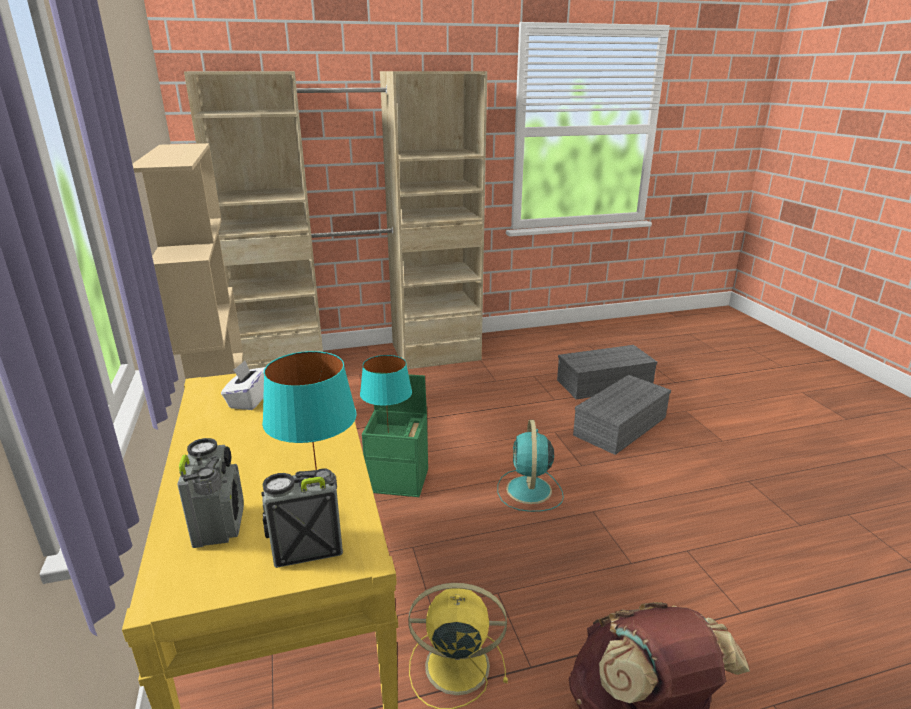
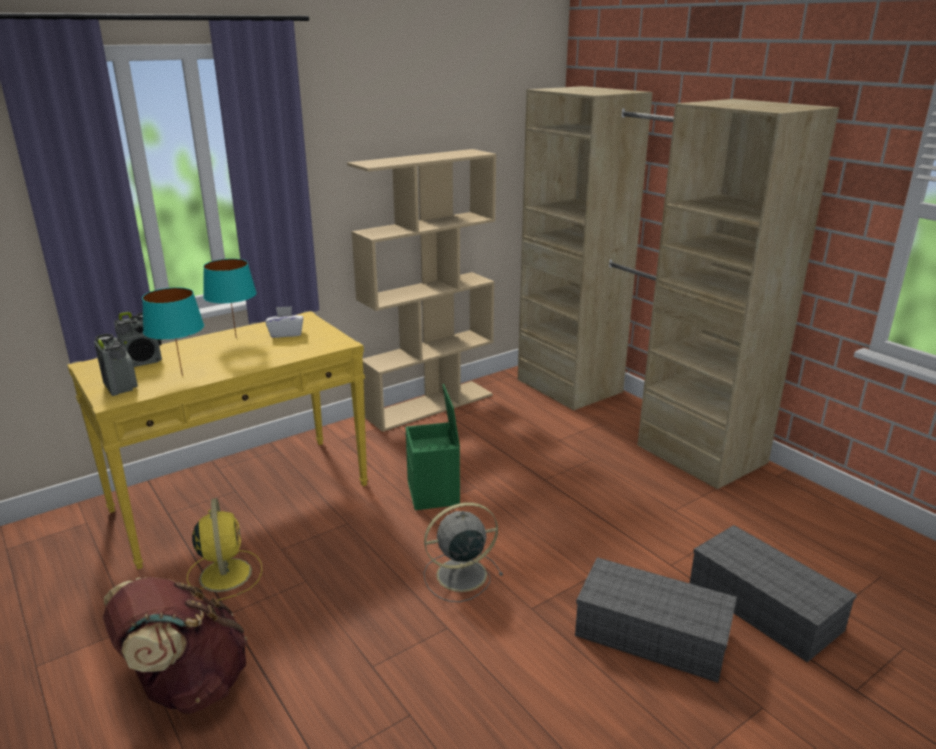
camera: 70 degrees right, 0 degrees up
turquoise table lamp [360,355,412,433] -> turquoise table lamp moved to [203,259,257,338]
turquoise fan [497,420,564,512] -> grey fan [424,502,503,602]

